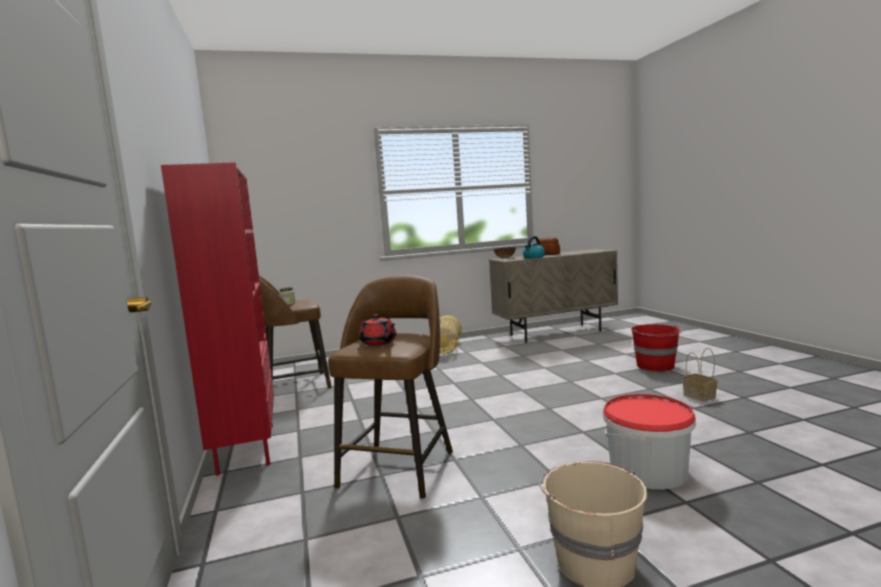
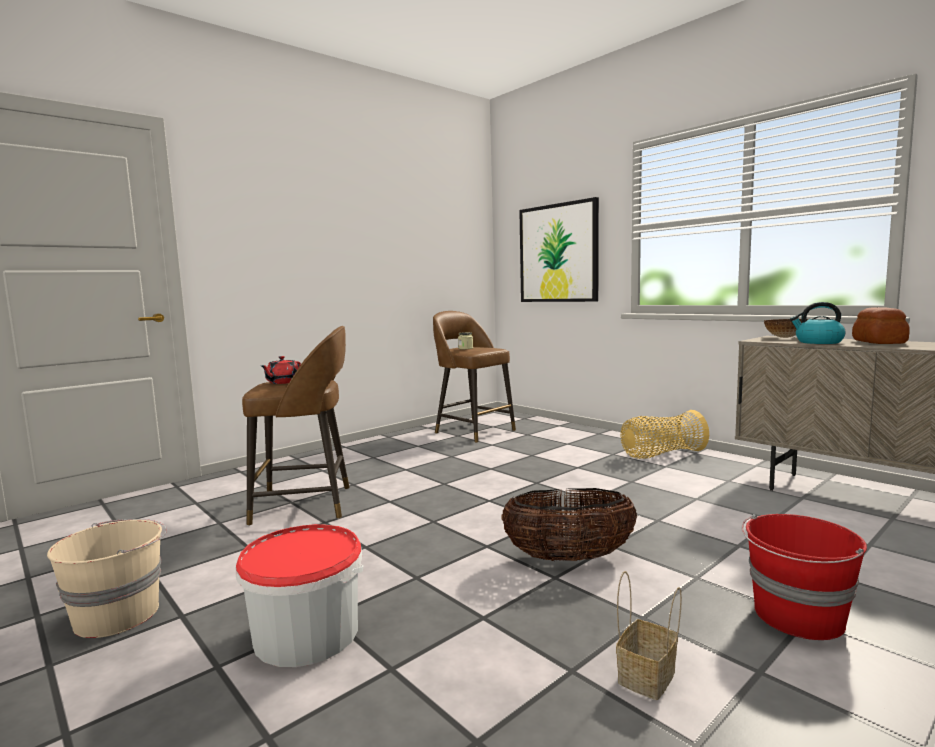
camera: 65 degrees right, 0 degrees up
red bookcase [161,162,274,475] -> none
none -> basket [501,488,638,561]
none -> picture [519,197,599,302]

